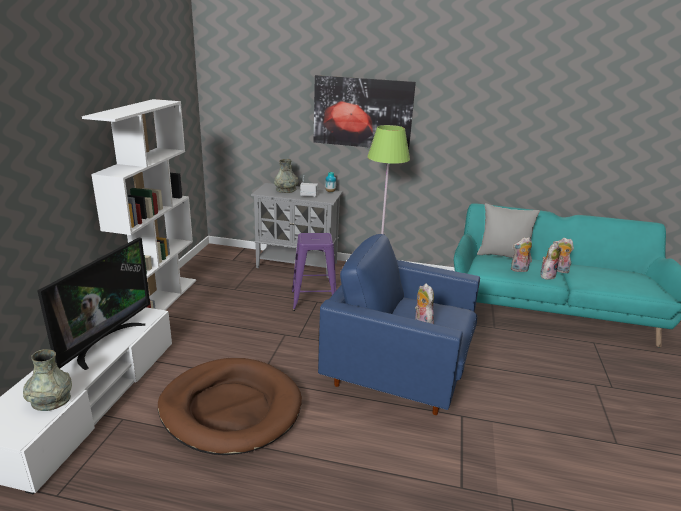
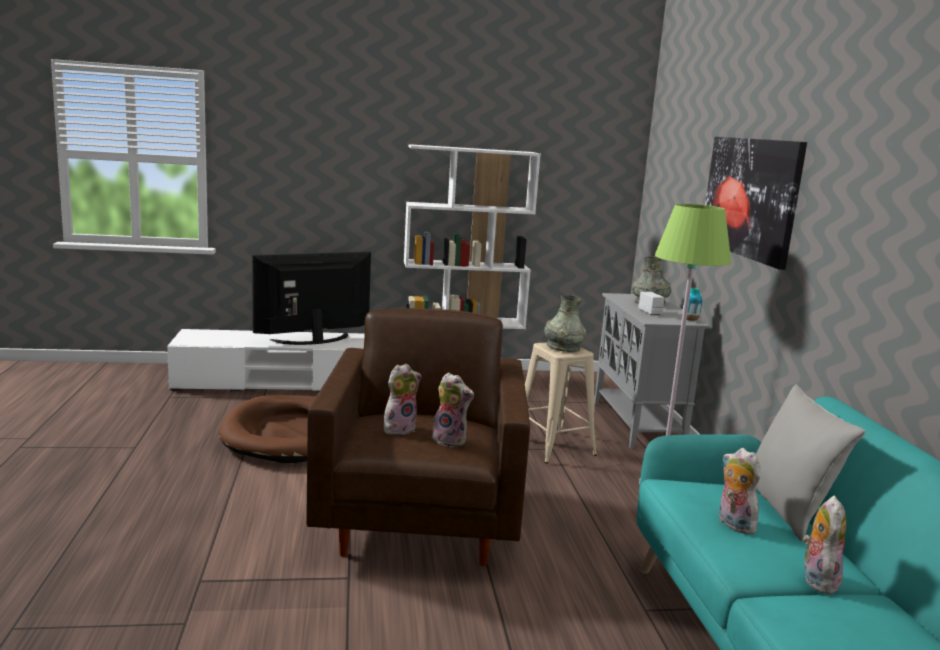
camera: 70 degrees right, 10 degrees down
grey vase [23,349,72,411] -> grey vase moved to [544,295,586,352]
television [37,237,150,370] -> television turned 150 degrees clockwise [252,251,371,345]
purple stool [292,233,336,311] -> beige stool [525,343,597,464]
blue armchair [318,234,480,415] -> brown armchair [307,308,530,566]
plush toy [540,243,561,280] -> plush toy moved to [432,373,474,447]

